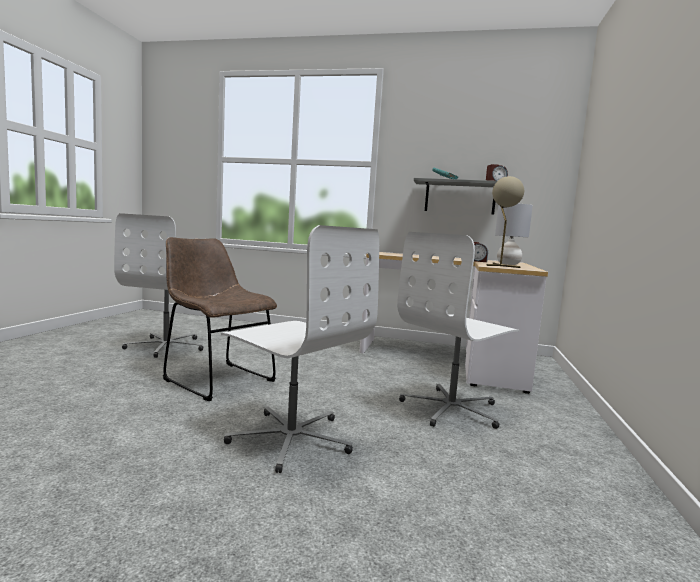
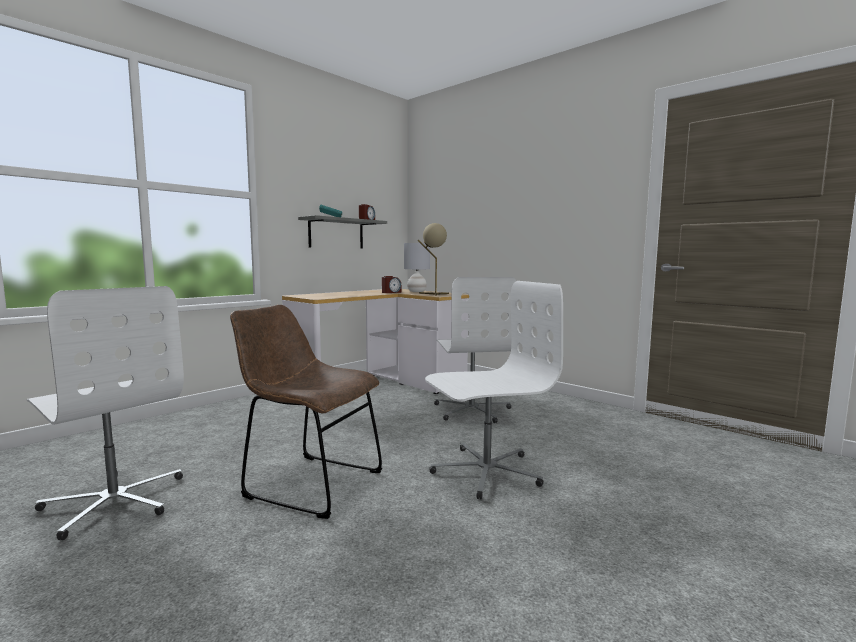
camera: 60 degrees left, 0 degrees up
brown chair [163,237,277,401] -> brown chair turned 45 degrees clockwise [230,305,382,519]

